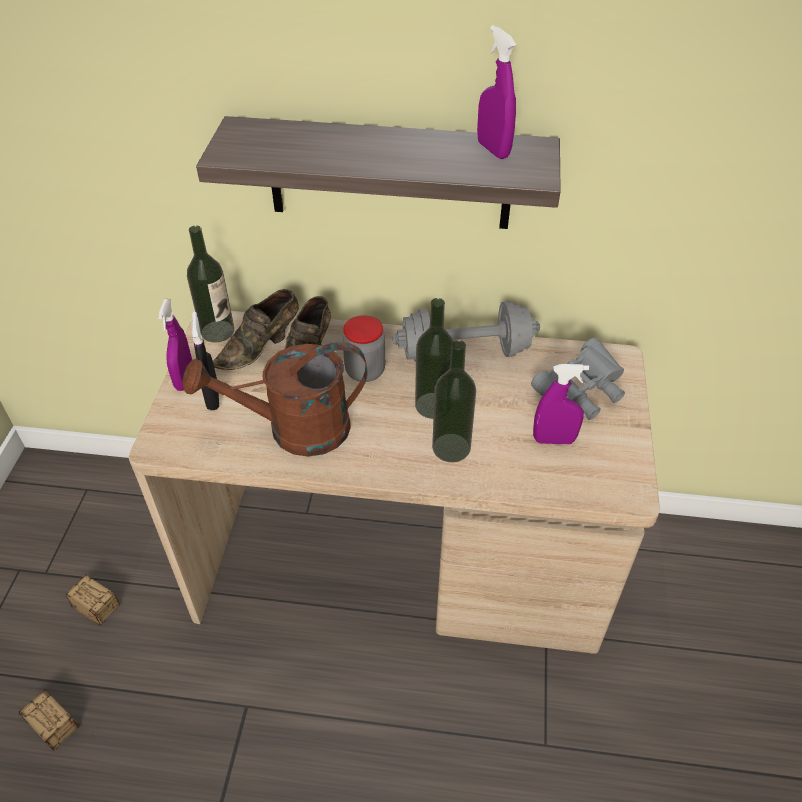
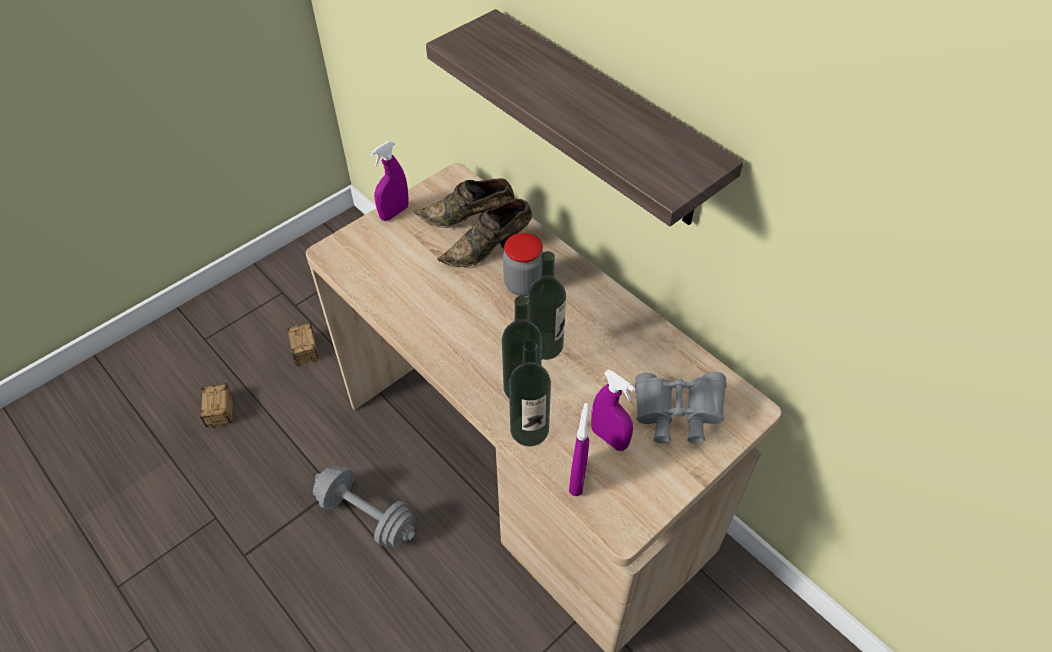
camera: 40 degrees right, 5 degrees up
brown watering can [182,342,368,457] -> none
bottle [187,225,234,343] -> bottle moved to [509,340,551,446]
black spray bottle [191,312,219,410] -> none
grey dumbbell [392,301,540,362] -> grey dumbbell moved to [313,466,415,547]
purple spray bottle [477,25,516,159] -> purple spray bottle moved to [569,403,589,496]

